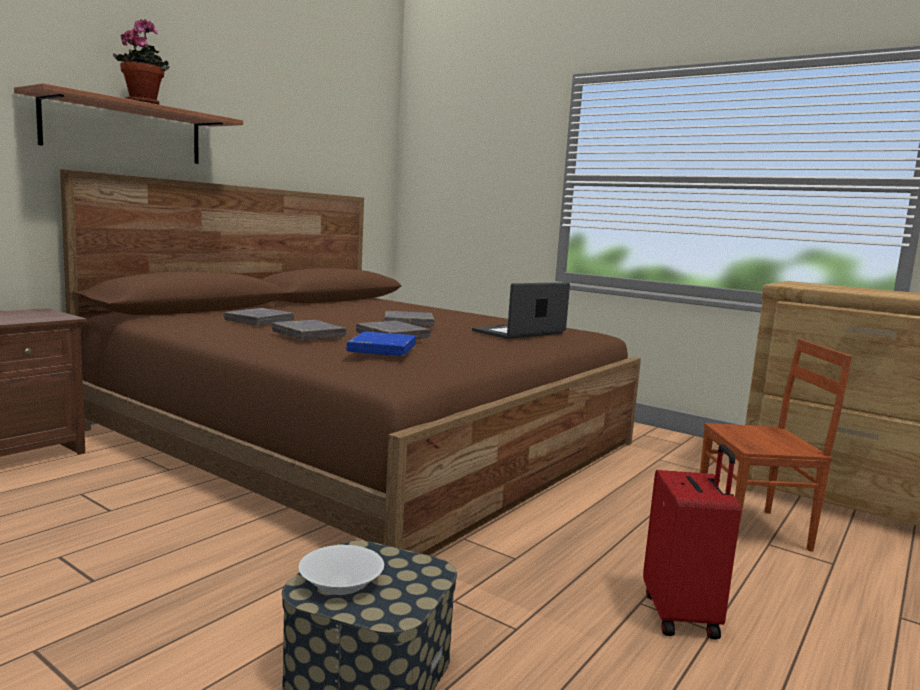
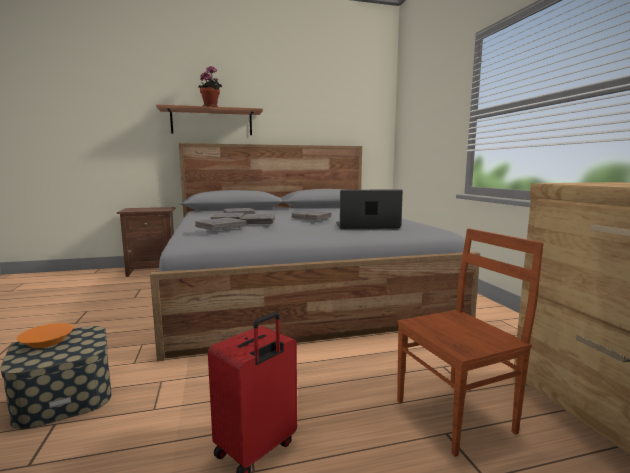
camera: 40 degrees right, 0 degrees up
brown bed [60,169,641,555] -> grey bed [150,143,480,361]
white bowl [298,545,384,595] -> orange bowl [17,323,74,348]
blue book [347,331,416,356] -> grey book [195,218,247,231]
brown chair [700,339,852,551] -> brown chair turned 60 degrees counterclockwise [397,228,544,457]

